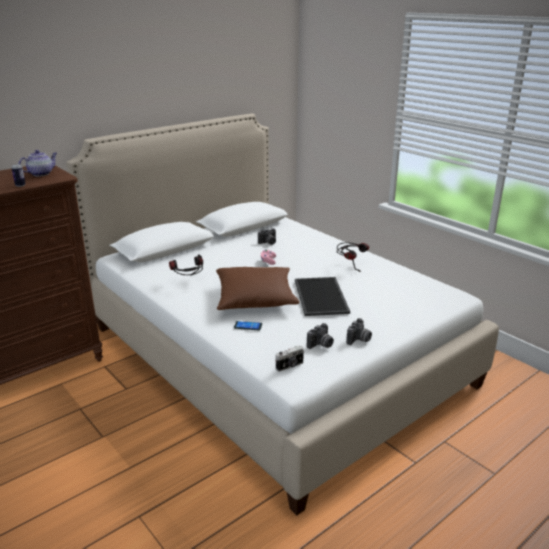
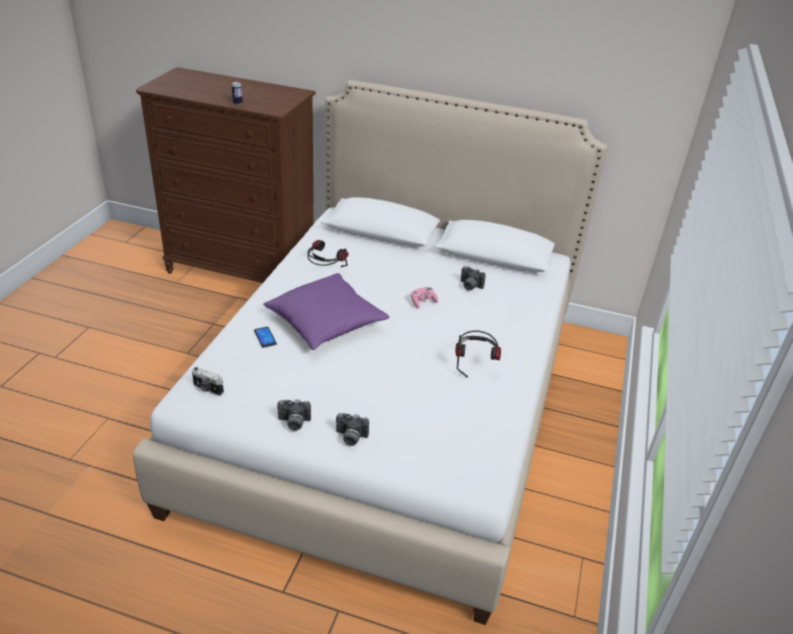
camera: 55 degrees right, 10 degrees up
teapot [18,150,57,176] -> none
brown pillow [216,267,300,310] -> purple pillow [263,273,390,350]
tray [295,277,350,316] -> none
camera [307,323,334,349] -> camera moved to [336,413,369,446]

